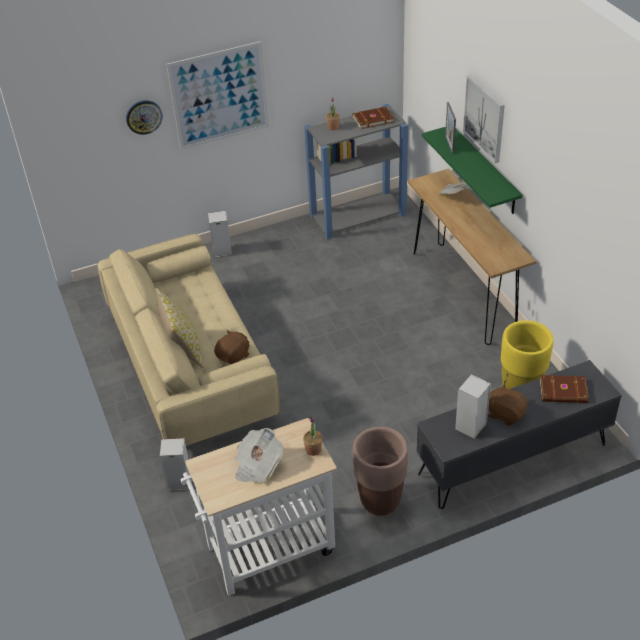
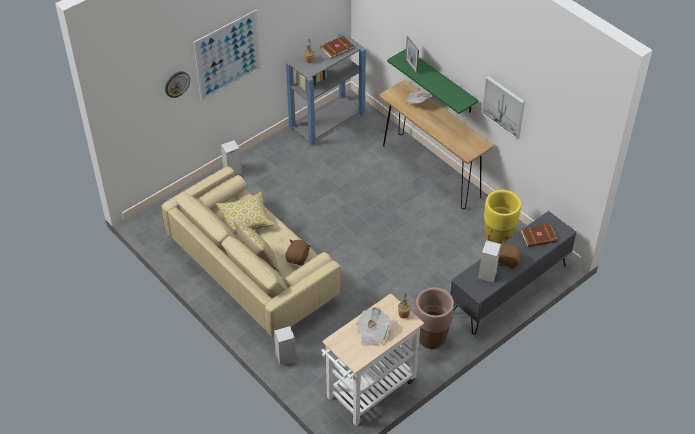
camera: 20 degrees left, 5 degrees up
picture [463,75,505,163] -> picture moved to [482,76,525,140]
none -> pillow [216,192,275,235]

